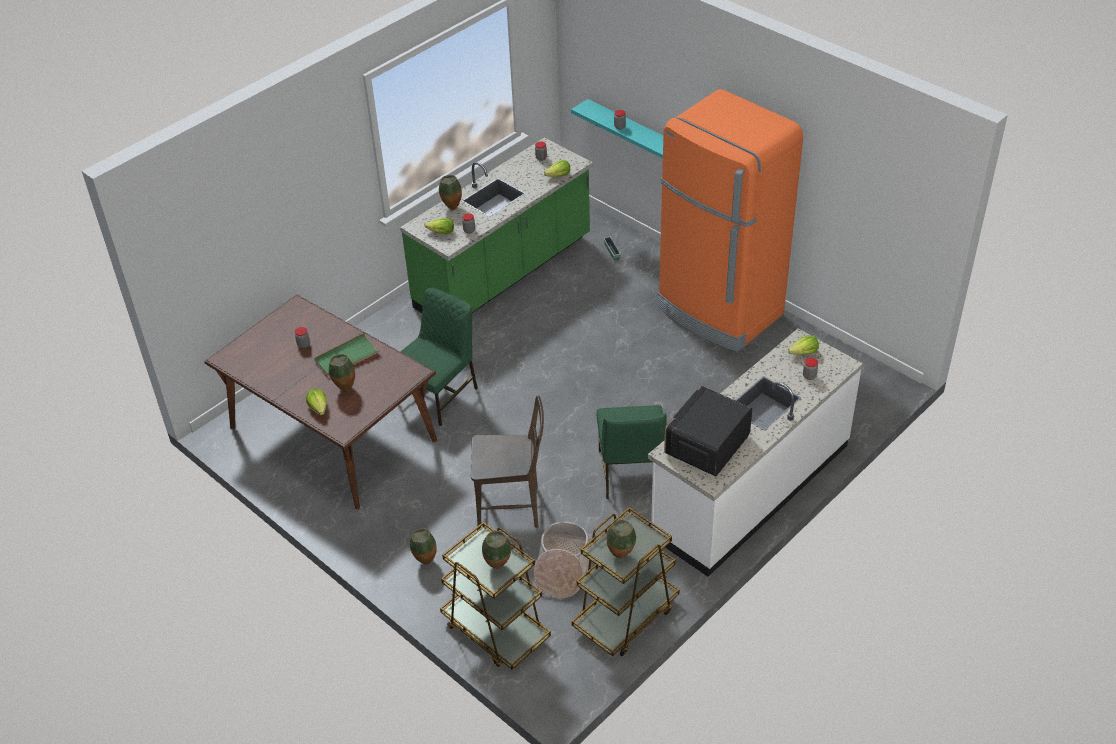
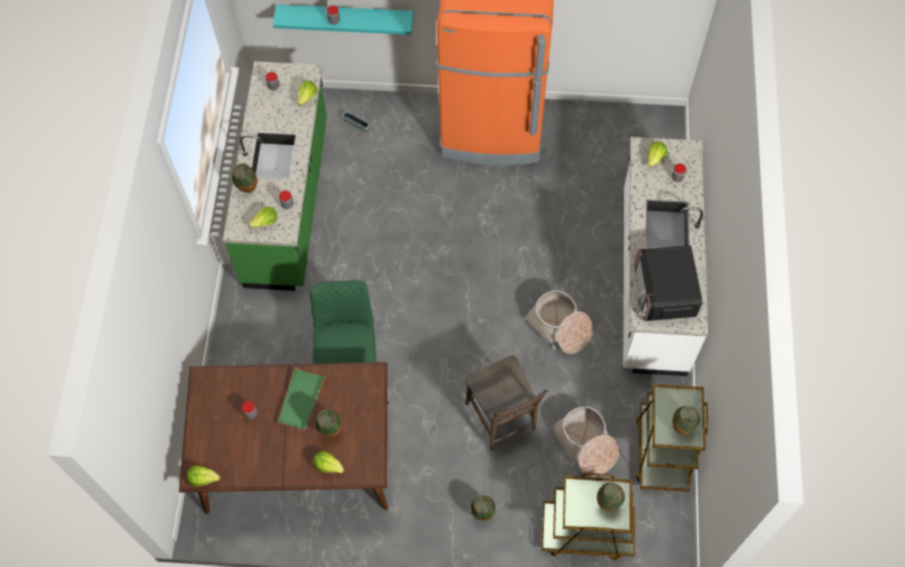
camera: 40 degrees left, 20 degrees up
brown chair [471,396,544,531] -> brown chair turned 105 degrees clockwise [465,355,547,450]
green chair [597,405,667,499] -> basket [523,290,593,354]
none -> lettuce [186,465,220,486]

